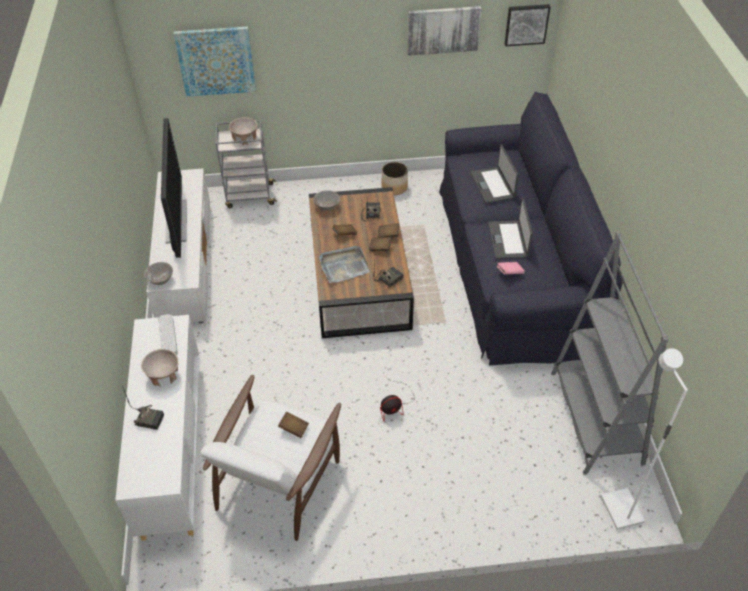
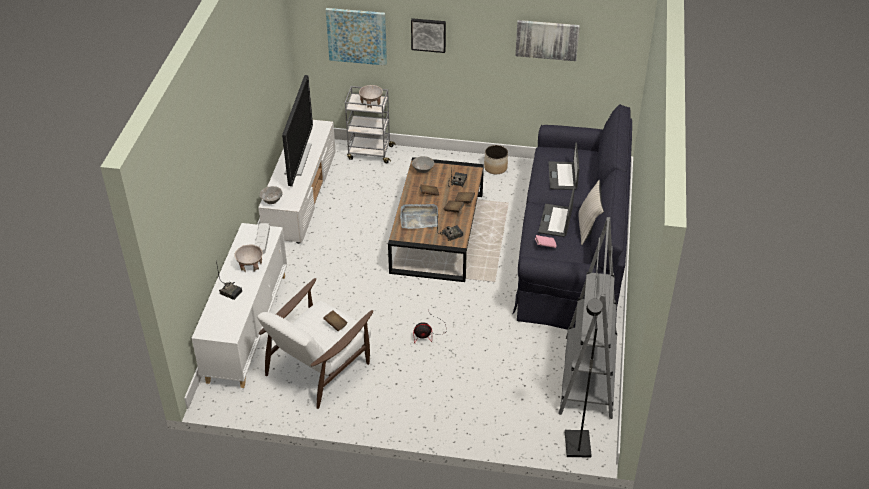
camera: 15 degrees right, 5 degrees down
picture [505,4,550,46] -> picture moved to [411,18,446,53]
white floor lamp [600,348,688,530] -> black floor lamp [565,298,603,458]
none -> beige pillow [579,180,604,245]

